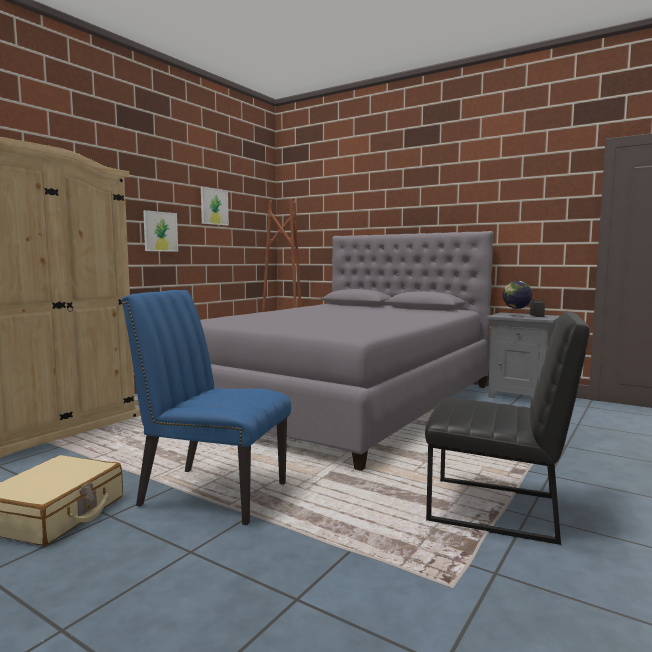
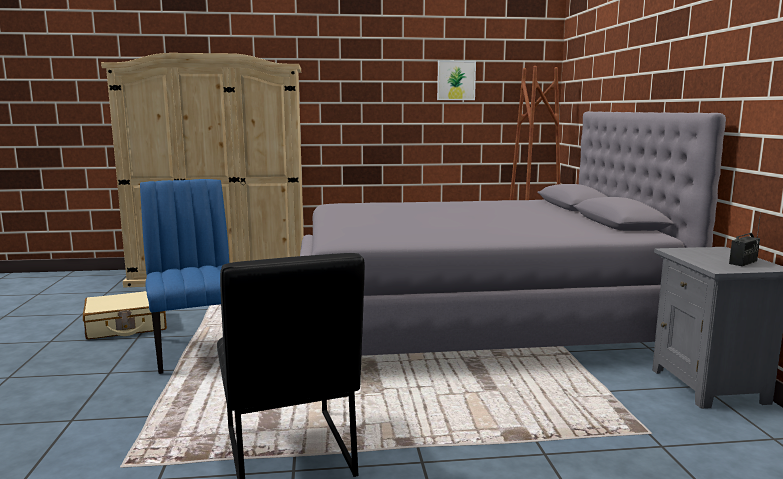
camera: 50 degrees right, 5 degrees up
picture [143,210,178,252] -> none
globe [503,281,532,317] -> none

